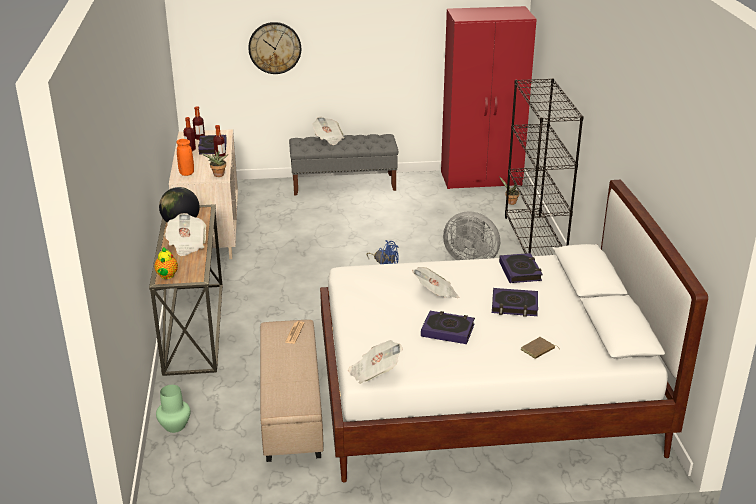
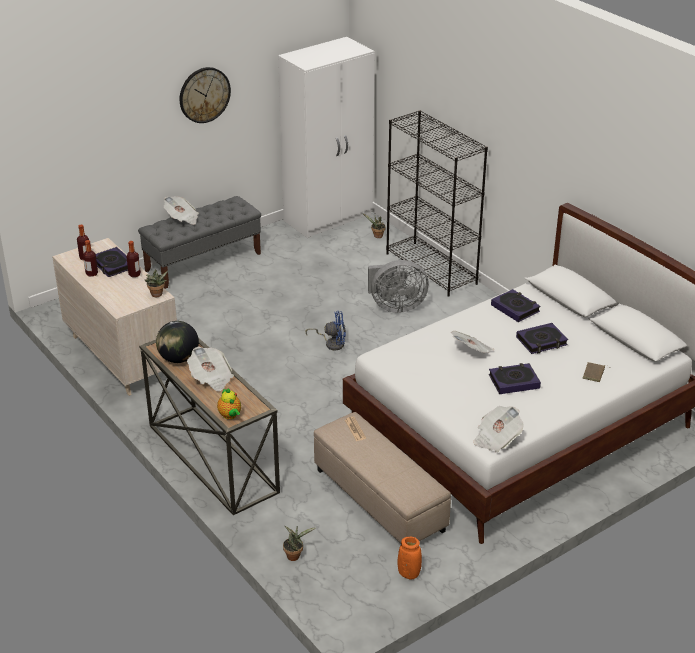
camera: 30 degrees left, 5 degrees up
green vase [156,385,191,433] -> potted plant [283,526,316,561]
orange vase [176,139,194,176] -> orange vase moved to [397,537,422,579]
wall clock [248,22,301,74] -> wall clock moved to [180,67,231,123]
red wardrobe [441,6,537,189] -> white wardrobe [278,37,375,238]

